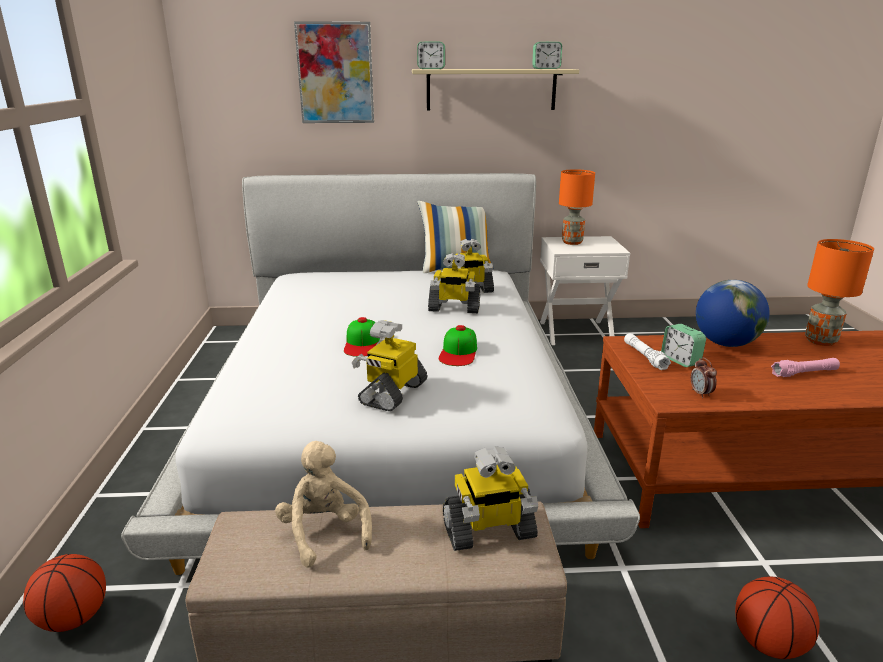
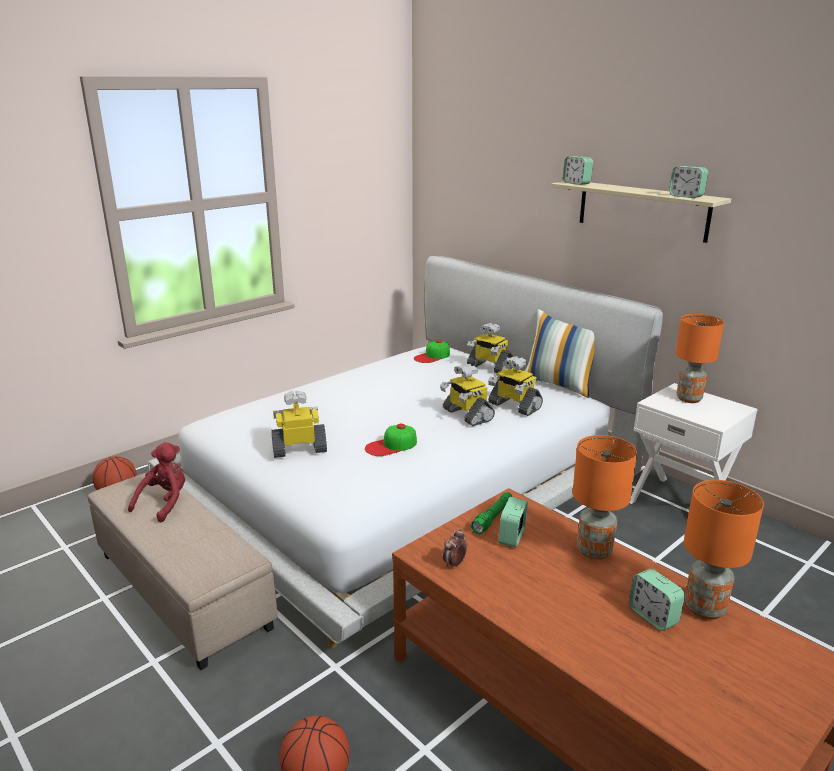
camera: 50 degrees right, 0 degrees up
beige plush toy [275,441,372,568] -> red plush toy [128,442,185,522]
picture [294,21,374,123] -> none
cap [344,317,380,357] -> cap moved to [414,339,450,363]
toy robot [443,446,538,551] -> toy robot moved to [467,323,513,373]
white flashlight [624,333,671,370] -> green flashlight [470,492,513,535]
globe [696,280,770,347] -> orange table lamp [573,435,637,560]
pink flashlight [771,358,840,377] -> none
none -> alarm clock [629,569,685,631]

